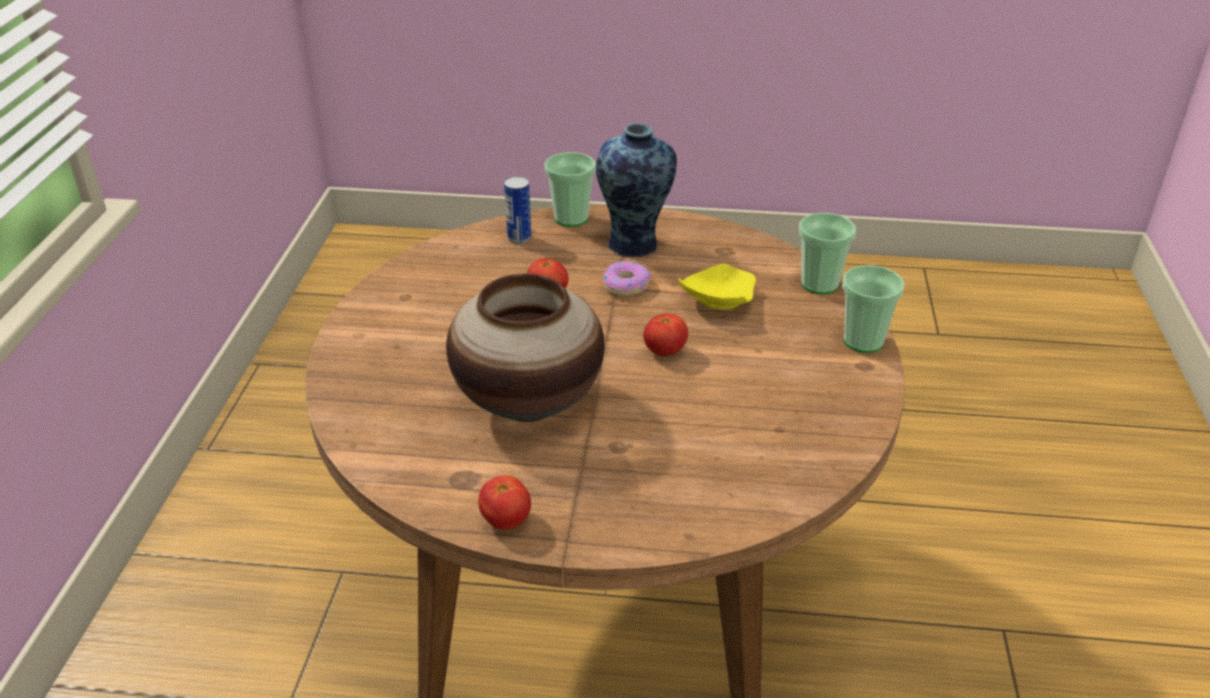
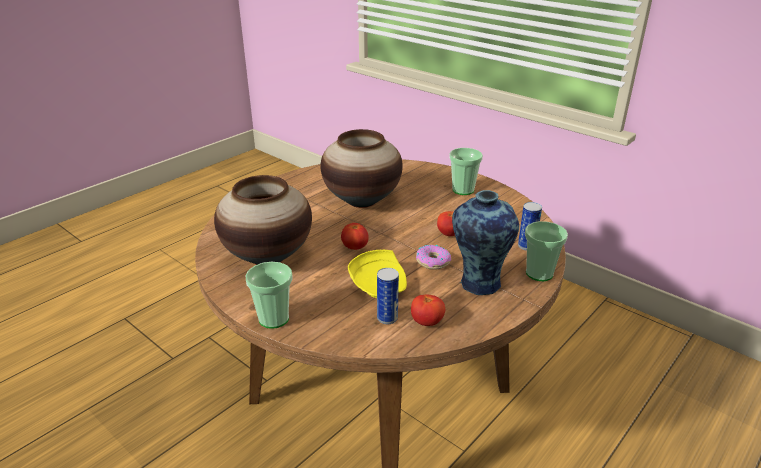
camera: 125 degrees right, 5 degrees down
tomato [478,475,531,530] -> tomato moved to [411,295,445,326]
cup [799,213,856,294] -> cup moved to [449,148,483,195]
none -> vase [214,175,312,265]
none -> can [377,268,399,324]

